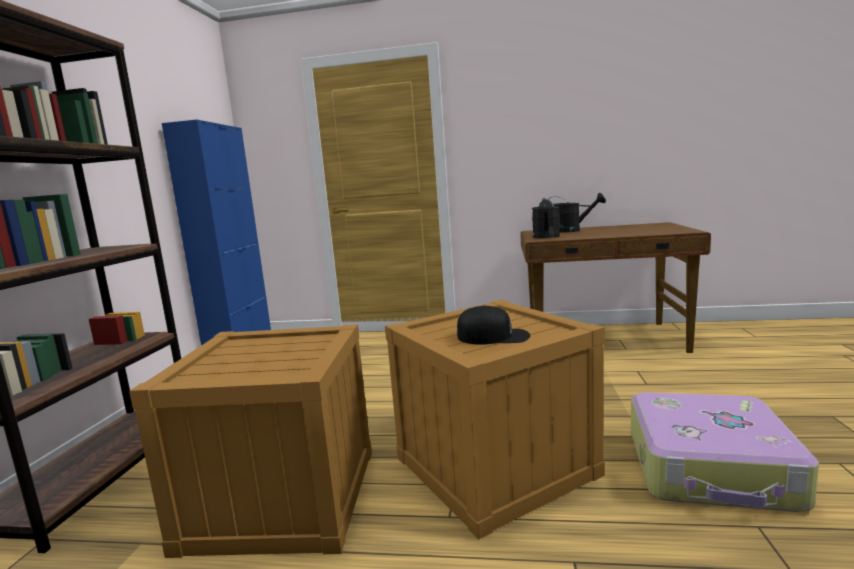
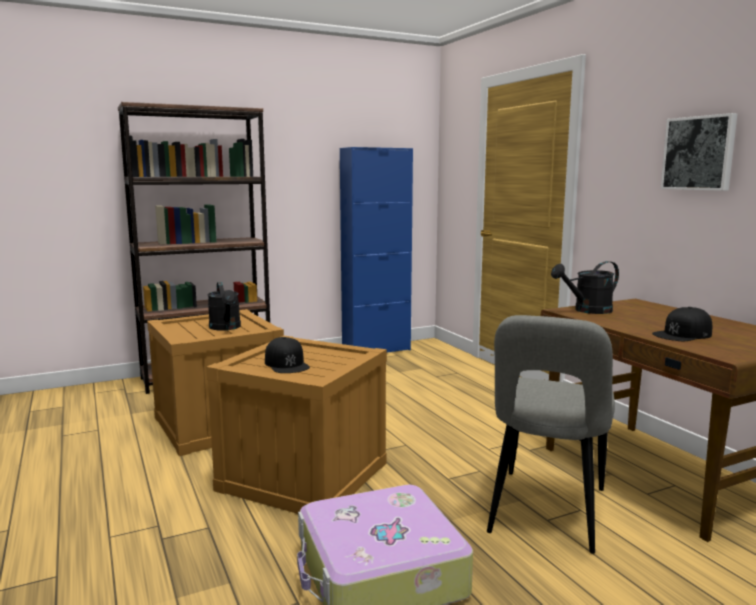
camera: 55 degrees right, 0 degrees up
black watering can [549,193,606,233] -> black watering can moved to [207,282,241,330]
none -> grey chair [487,315,615,554]
none -> black cap [652,307,712,341]
none -> picture [660,113,737,191]

